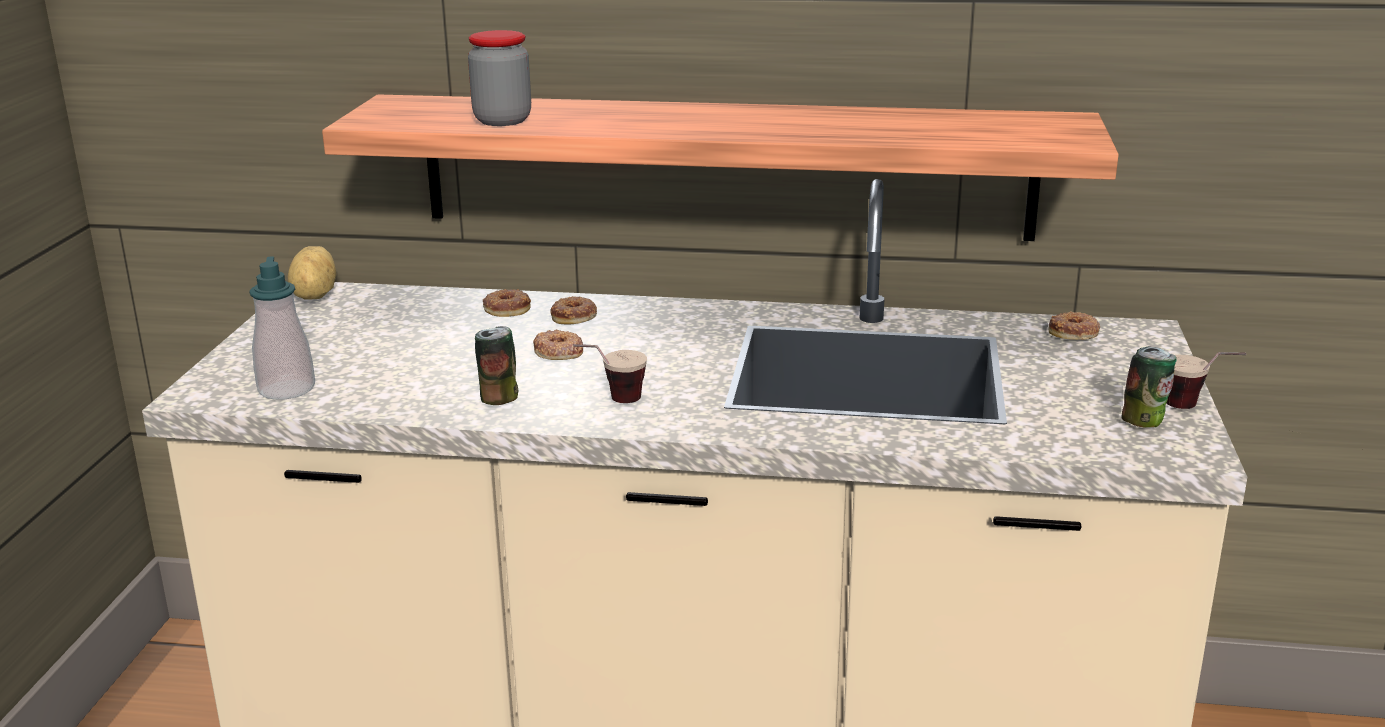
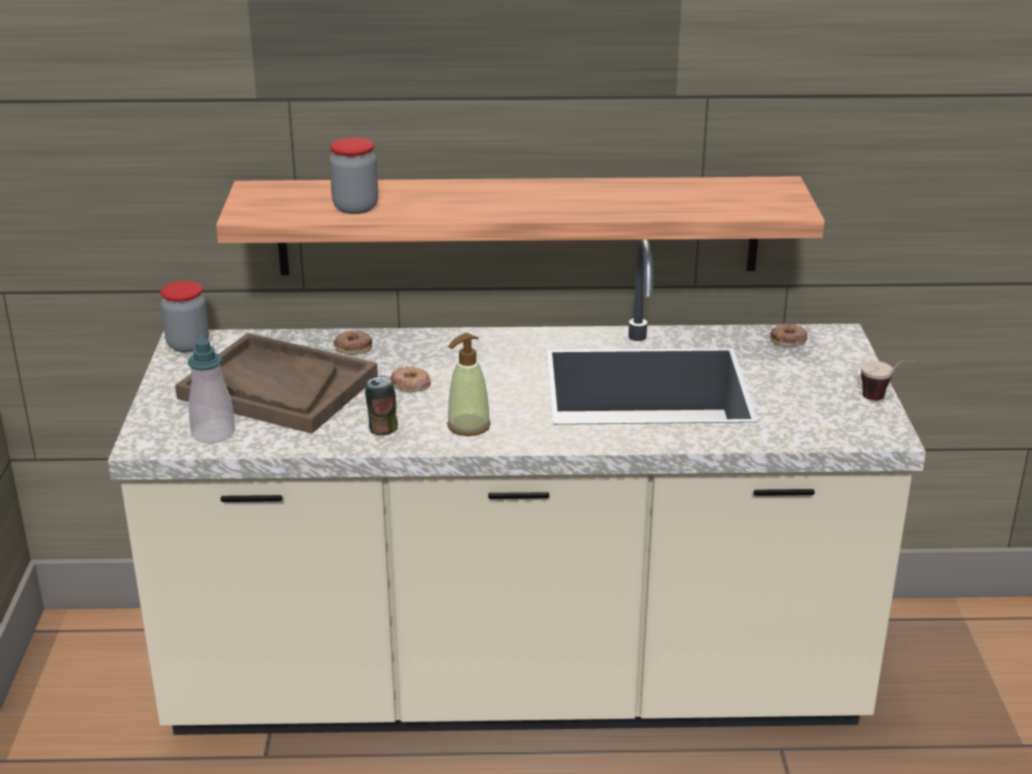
camera: 10 degrees left, 5 degrees up
potato [288,246,337,300] -> jar [160,281,209,352]
donut [550,296,597,324] -> none
cup [573,344,647,403] -> soap dispenser [447,333,491,436]
can [1121,347,1177,428] -> none
none -> brown tray [175,333,378,434]

